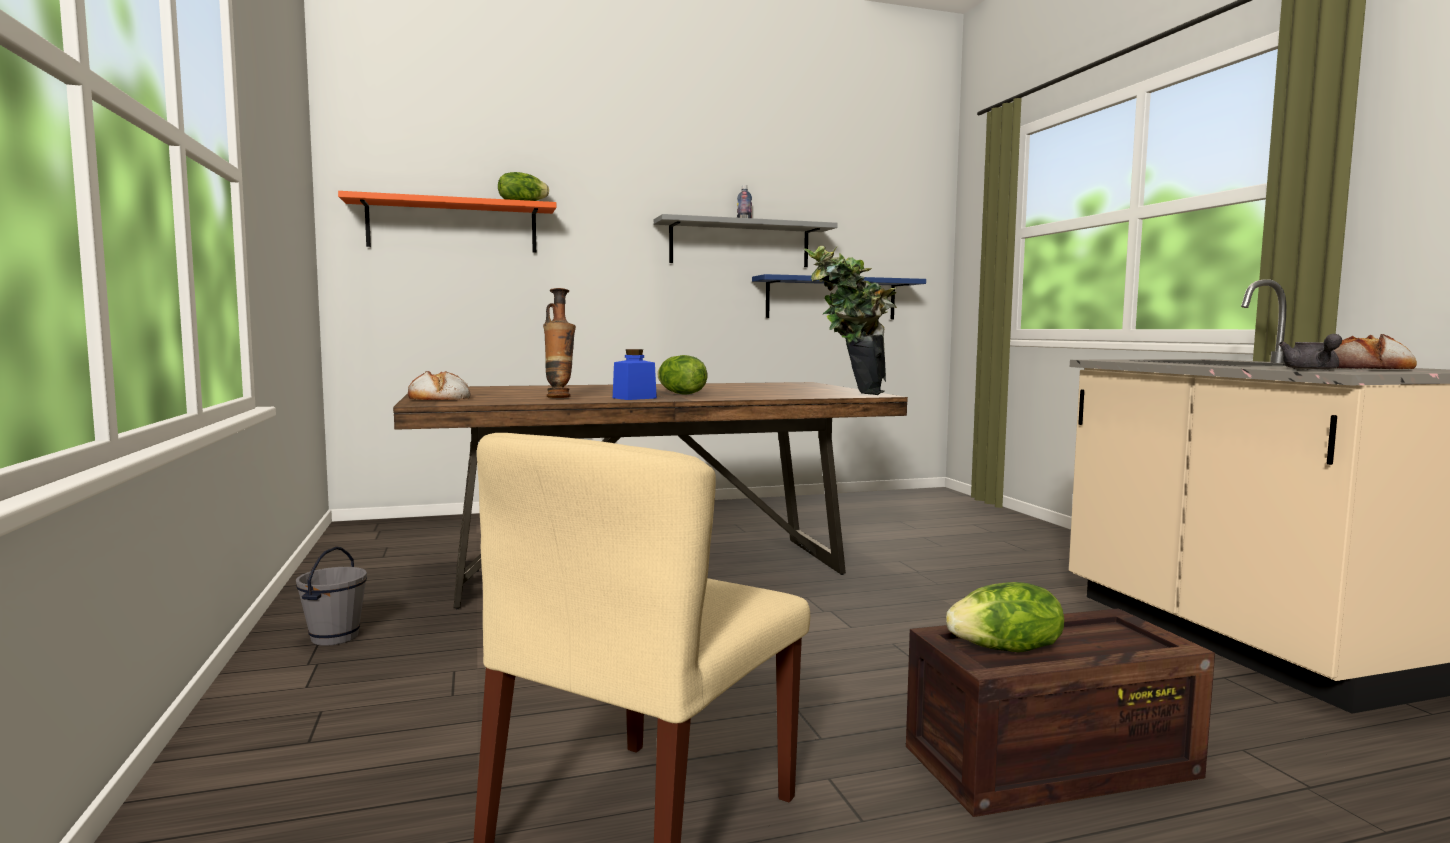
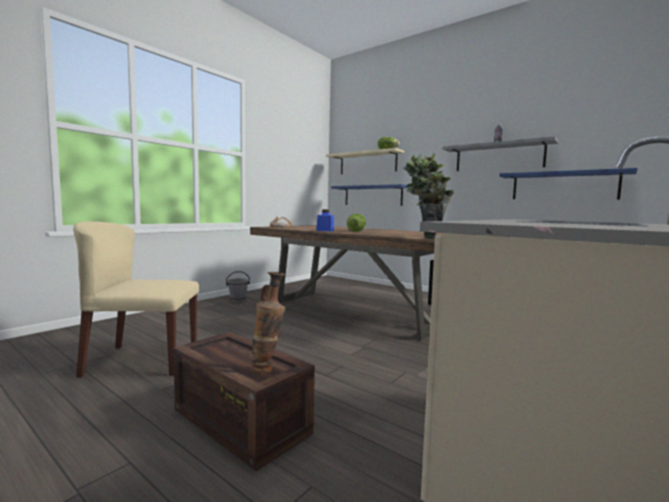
camera: 55 degrees right, 0 degrees up
orange shelf [338,191,556,253] -> beige shelf [326,148,404,174]
vase [543,288,576,398] -> vase moved to [250,272,286,373]
lettuce [946,582,1064,652] -> none
grey teapot [1279,334,1342,370] -> none
bread [1334,334,1417,369] -> none
none -> blue shelf [331,184,410,206]

